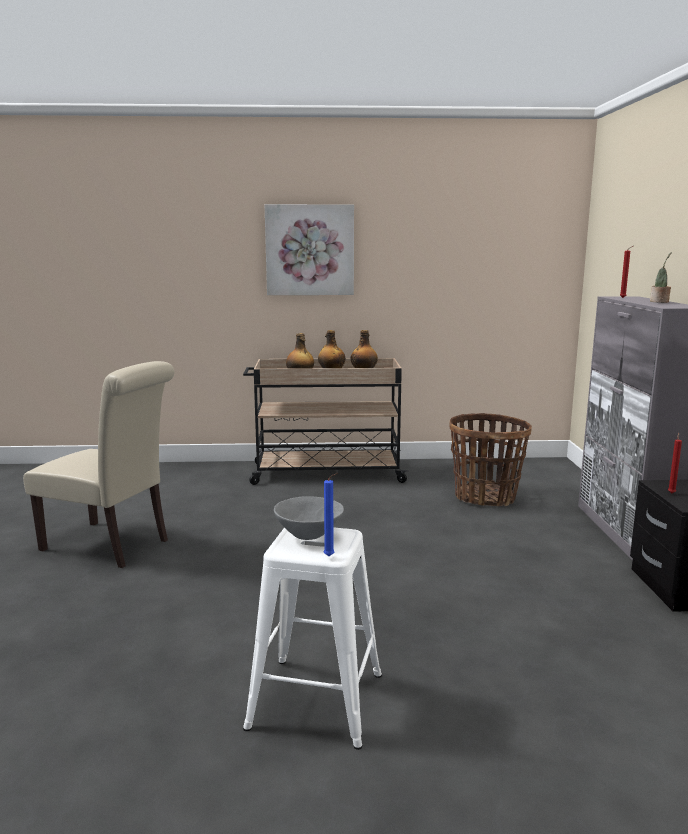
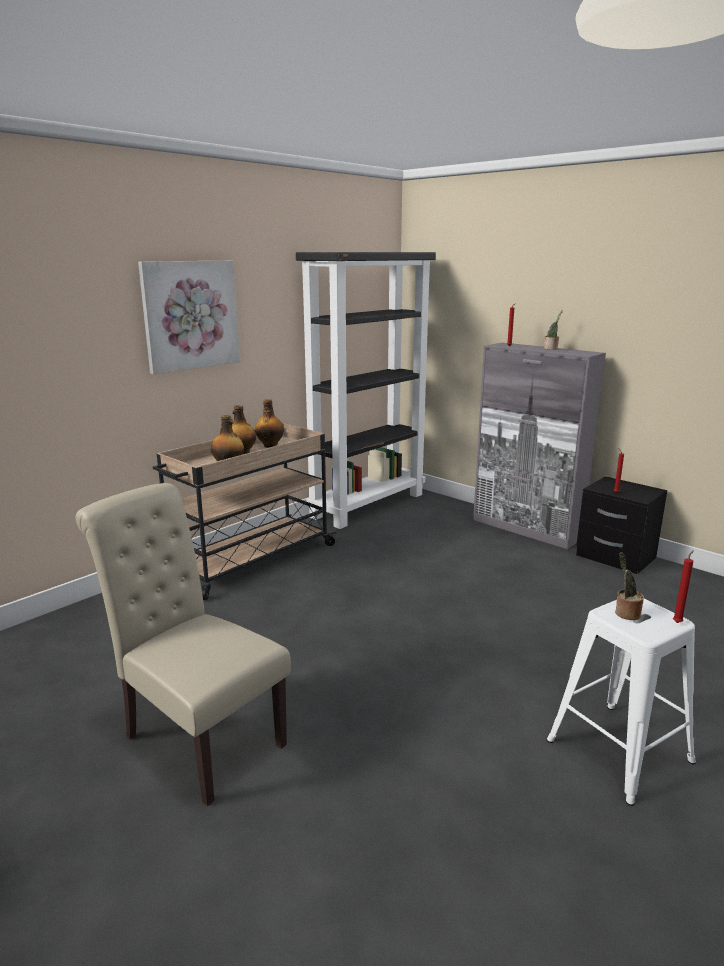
camera: 45 degrees left, 5 degrees up
beige chair [23,361,175,568] -> beige chair turned 120 degrees counterclockwise [76,483,291,806]
grey bowl [274,496,344,540] -> potted plant [615,552,644,620]
blue candle [324,473,338,556] -> red candle [673,550,694,623]
basket [449,413,532,506] -> none
none -> black bookcase [296,252,436,529]

